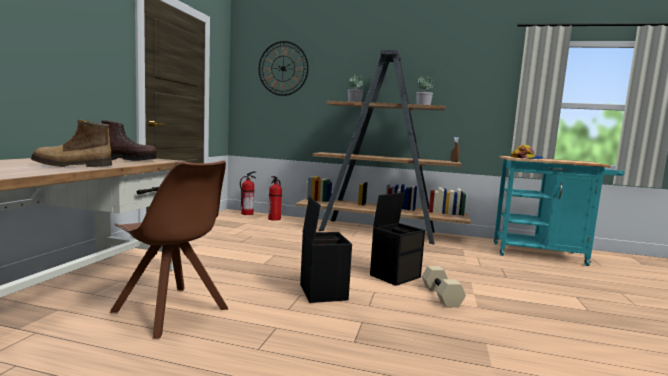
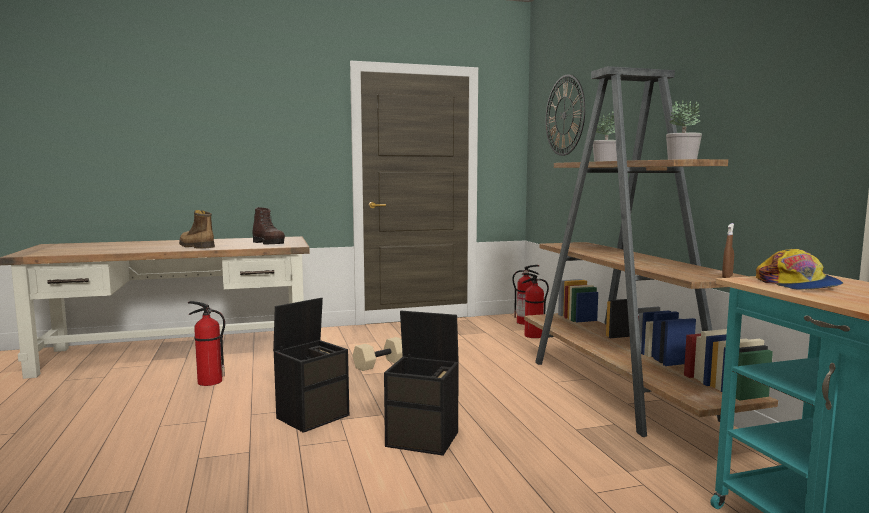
camera: 60 degrees right, 0 degrees up
brown chair [110,160,228,338] -> fire extinguisher [188,301,225,386]
beige dumbbell [422,266,466,307] -> beige dumbbell moved to [352,337,403,371]

